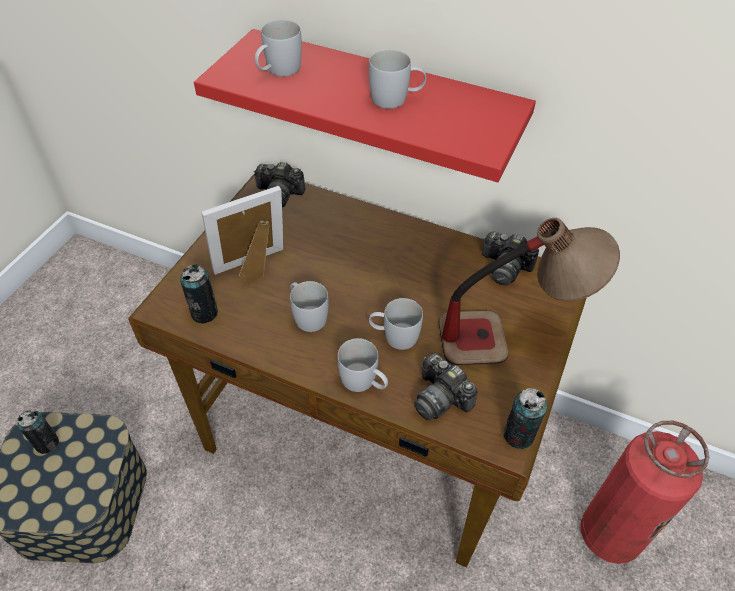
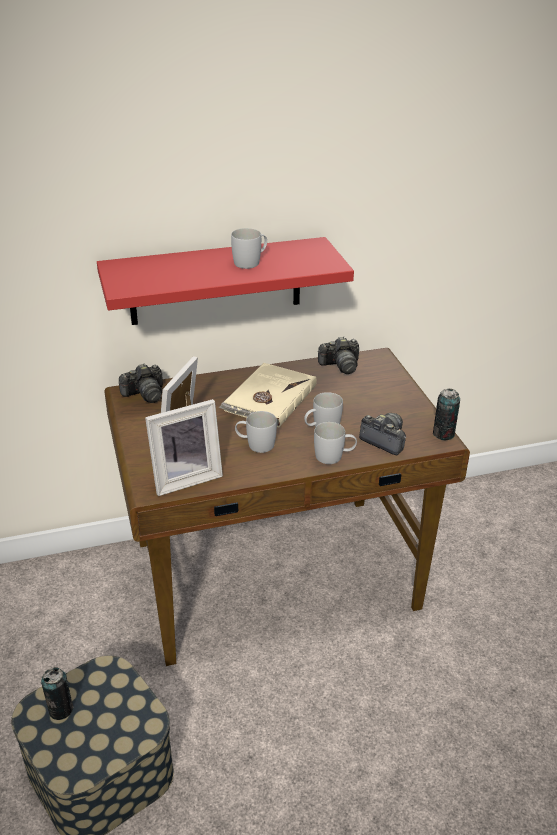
camera: 40 degrees left, 15 degrees down
can [180,264,218,324] -> picture frame [145,399,223,496]
white mug [255,20,302,76] -> none
camera [414,353,477,420] -> camera turned 150 degrees counterclockwise [359,413,406,455]
table lamp [439,218,620,366] -> none
fire extinguisher [581,421,709,564] -> none
none -> beige book [219,363,317,428]

